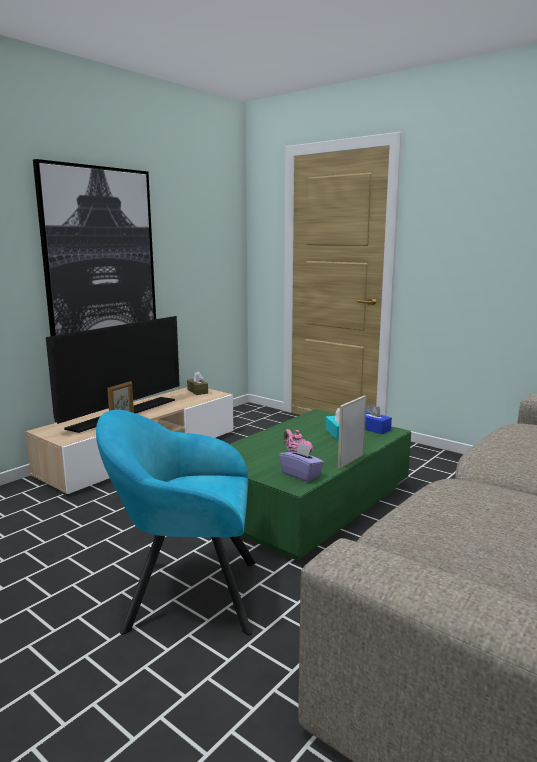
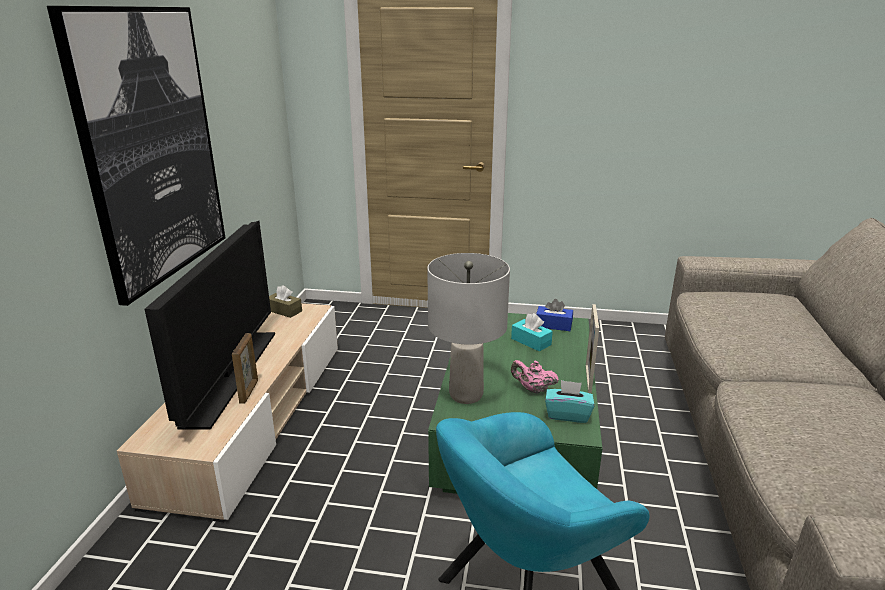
camera: 30 degrees left, 10 degrees up
purple tissue box [279,442,324,482] -> turquoise tissue box [545,380,594,423]
none -> grey table lamp [427,253,510,404]

